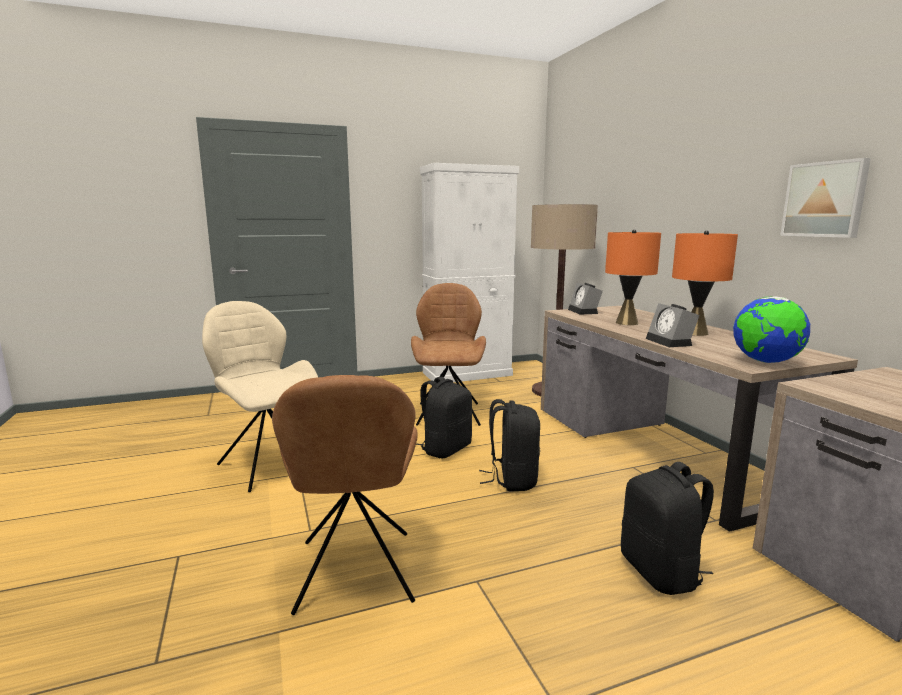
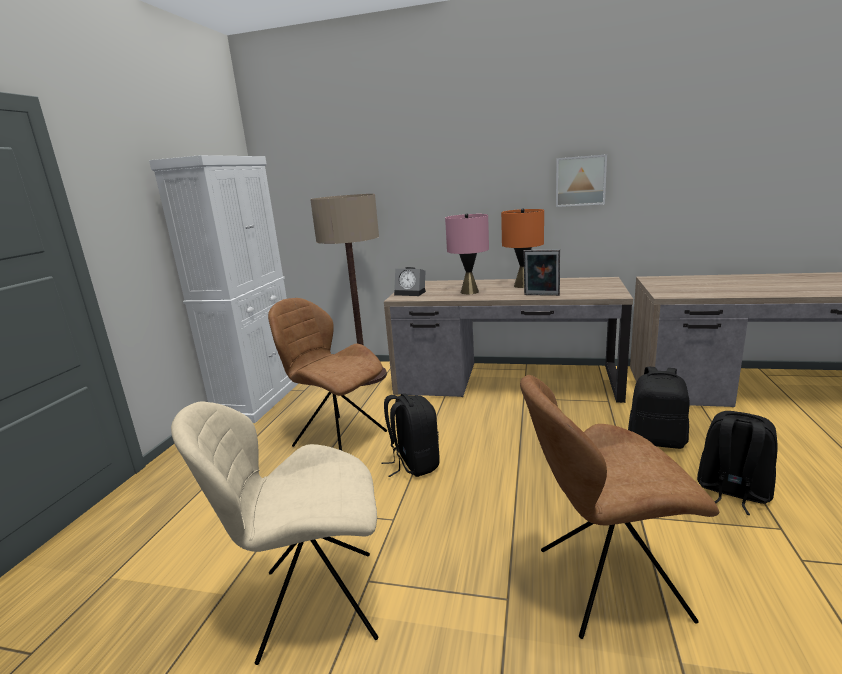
camera: 55 degrees left, 5 degrees up
brown chair [272,375,418,615] -> brown chair turned 150 degrees clockwise [520,375,719,639]
black backpack [479,399,540,491] -> black backpack moved to [697,411,778,515]
orange table lamp [605,229,661,325] -> pink table lamp [445,213,489,294]
alarm clock [646,303,700,347] -> picture frame [523,249,560,296]
globe [733,296,810,363] -> none

